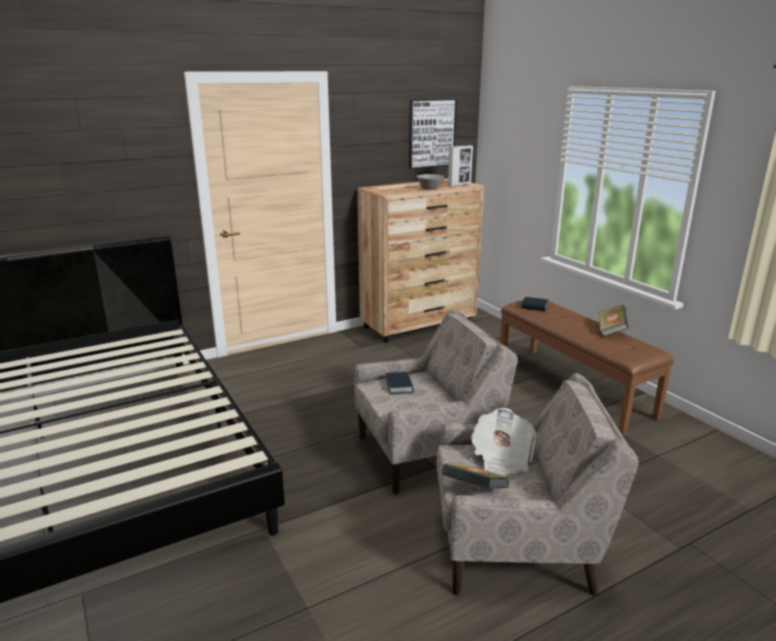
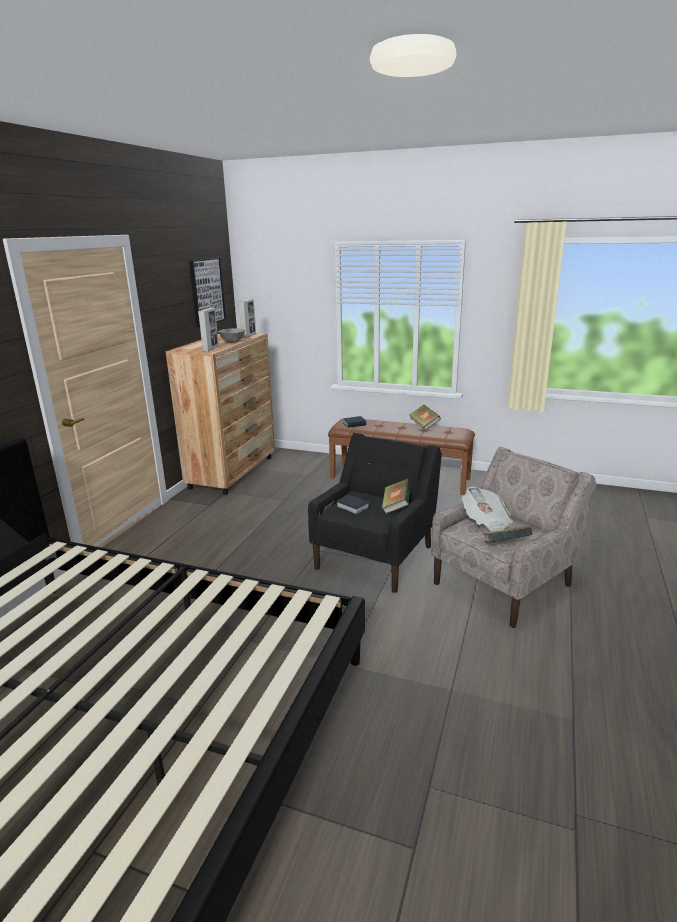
camera: 40 degrees left, 0 degrees up
beige armchair [354,308,518,494] -> black armchair [308,433,442,593]
none -> picture frame [198,308,219,352]
none -> book [382,479,411,514]

